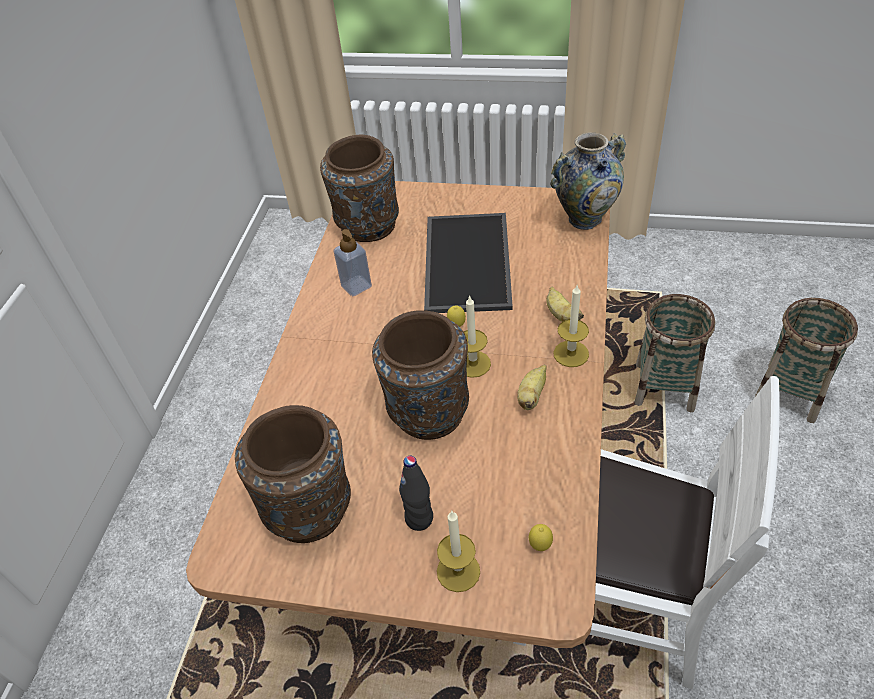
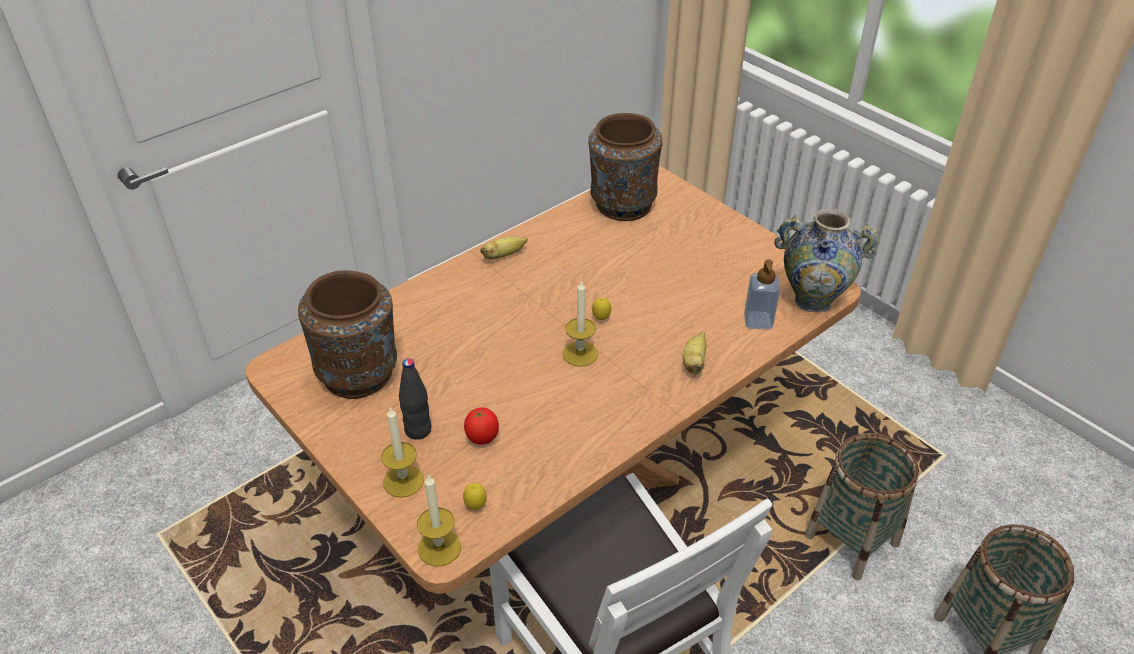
camera: 35 degrees right, 5 degrees down
soap dispenser [333,229,372,296] -> soap dispenser moved to [744,259,780,329]
brown vase [372,310,469,440] -> none
tray [424,213,513,313] -> none
banana [517,365,547,410] -> banana moved to [480,236,528,259]
candle [553,285,589,367] -> candle moved to [417,474,461,566]
none -> tomato [464,407,499,444]

